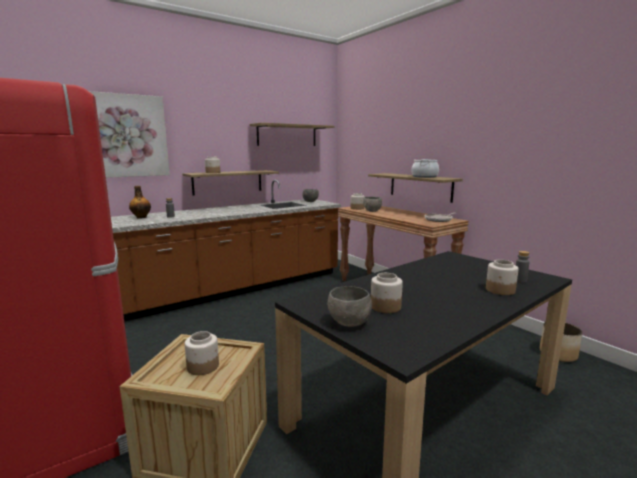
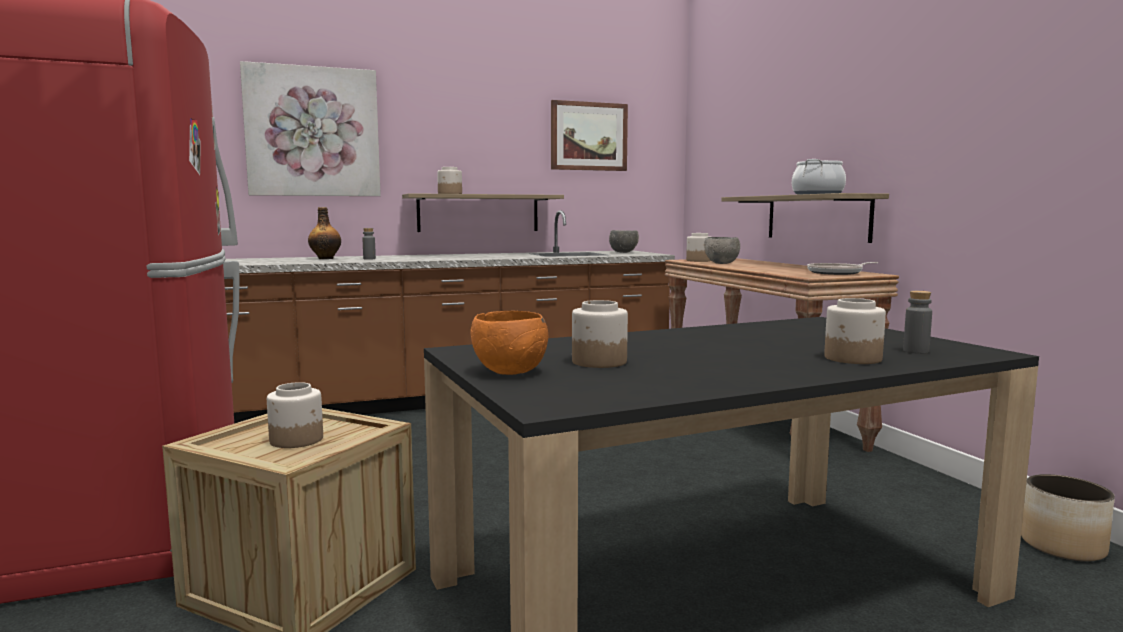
camera: 15 degrees right, 5 degrees down
shelf [249,123,334,146] -> picture [551,100,628,171]
grey bowl [327,286,372,327] -> orange bowl [470,311,548,375]

